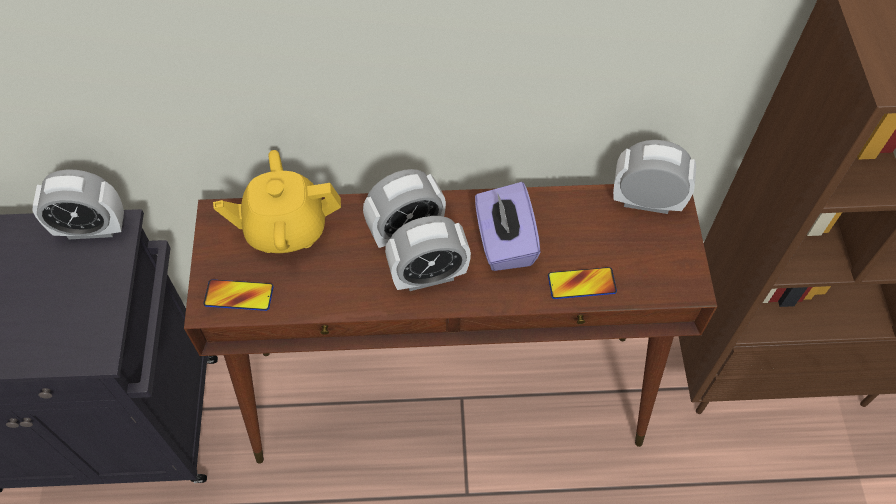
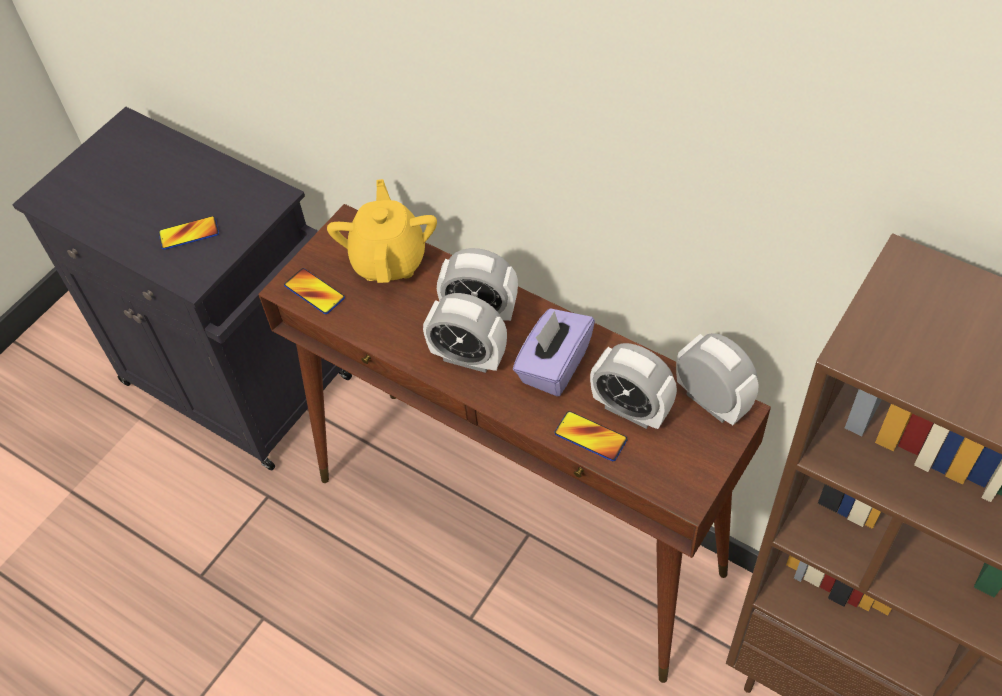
camera: 40 degrees right, 5 degrees down
alarm clock [32,170,124,239] -> alarm clock moved to [590,343,677,429]
yellow teapot [213,150,341,253] -> yellow teapot turned 60 degrees clockwise [327,179,437,283]
none -> phone [159,216,219,250]

